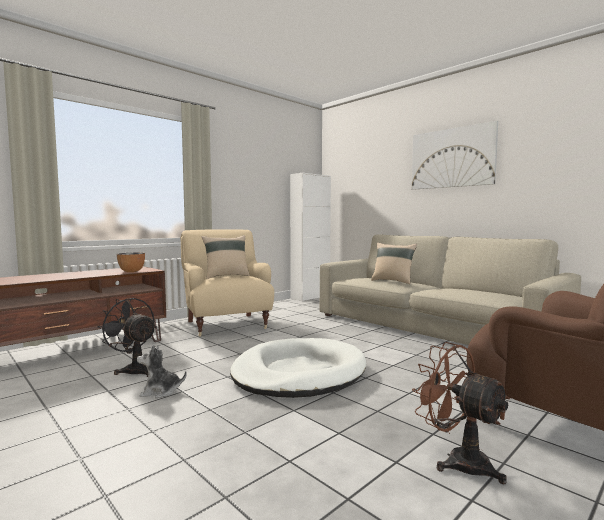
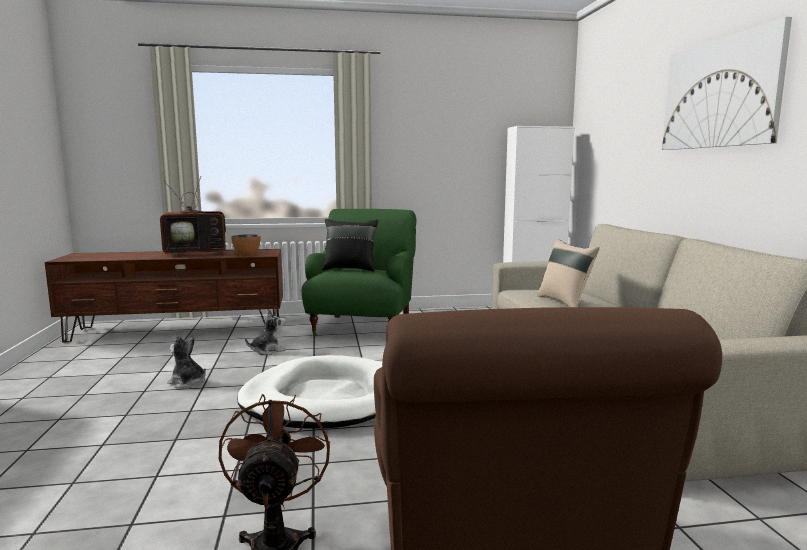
camera: 35 degrees right, 5 degrees up
black fan [97,298,156,377] -> none
beige armchair [180,229,274,337] -> green armchair [302,209,416,336]
beige pillow [201,235,250,279] -> black pillow [322,219,378,272]
none -> television [160,177,236,257]
none -> plush toy [245,309,286,355]

